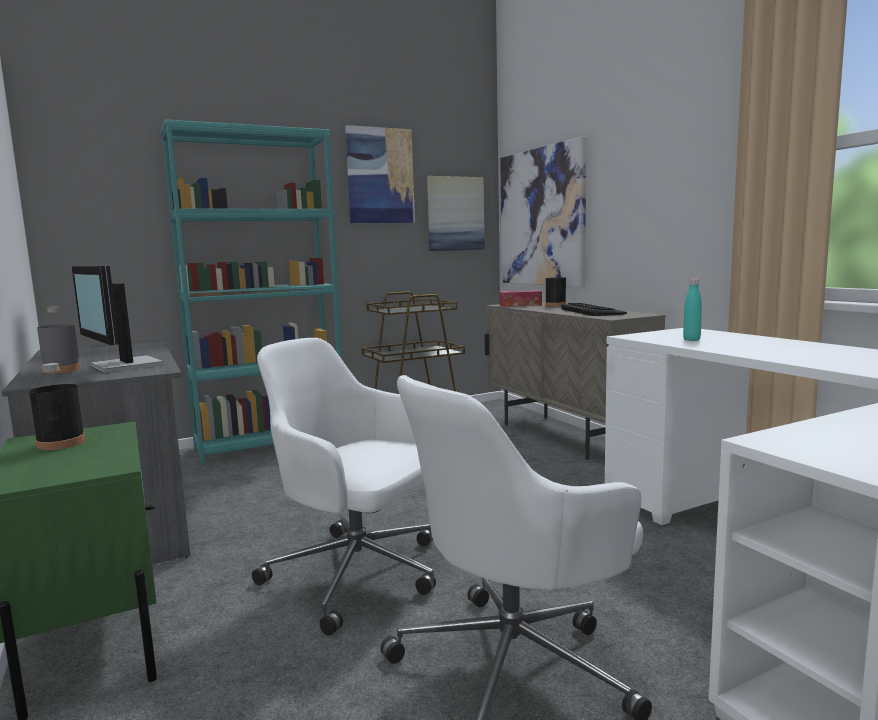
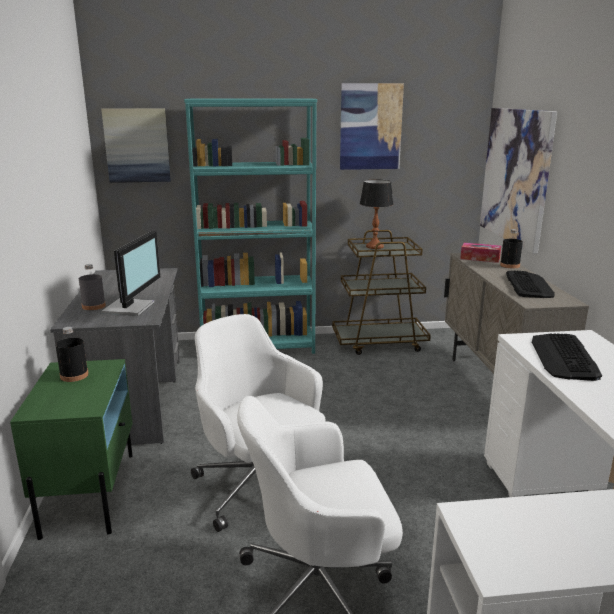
camera: 20 degrees right, 10 degrees up
monitor [72,266,164,373] -> monitor turned 150 degrees counterclockwise [101,231,160,316]
picture [427,176,485,251] -> picture moved to [101,108,171,183]
turquoise bottle [683,279,702,341] -> keyboard [532,333,602,381]
none -> table lamp [360,179,394,249]

